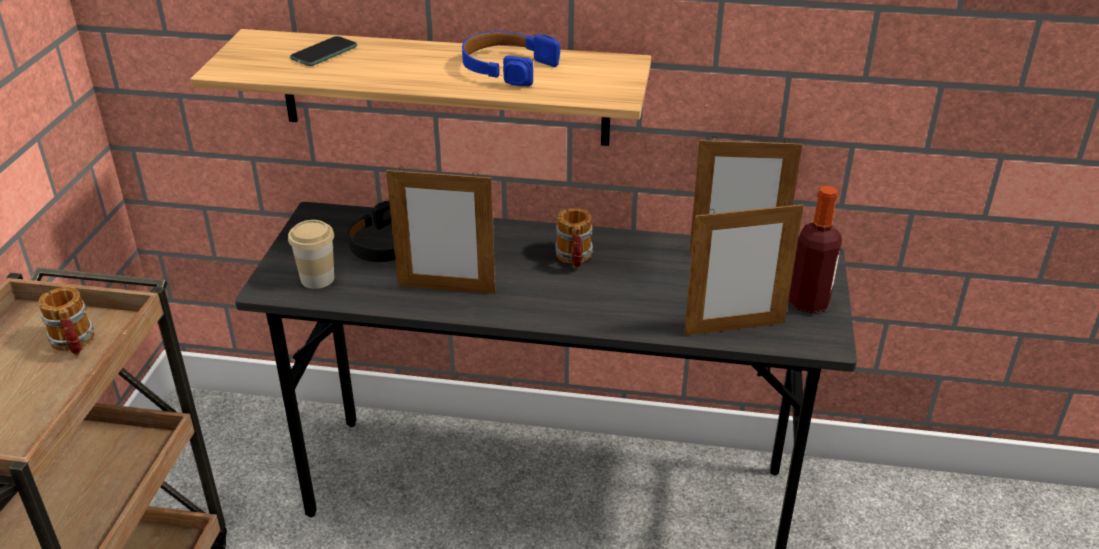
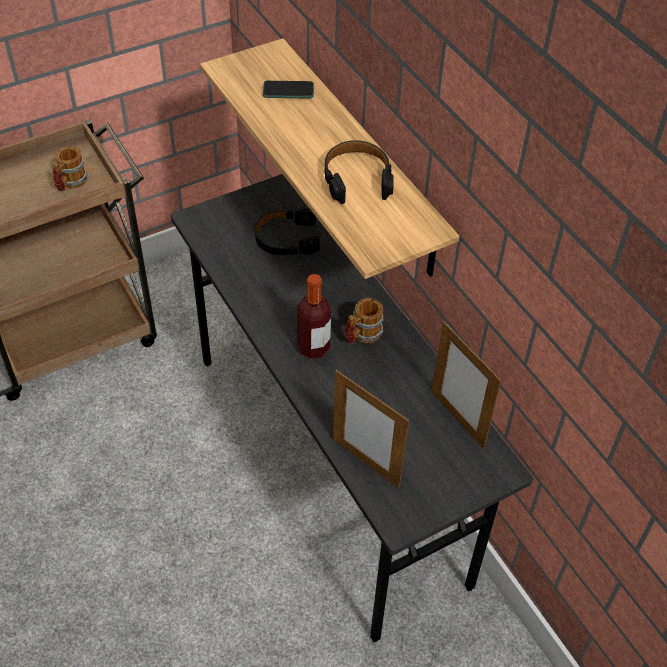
camera: 50 degrees right, 15 degrees up
cup [288,220,334,289] -> none
picture frame [386,166,496,294] -> none
blue headphones [462,31,560,86] -> black headphones [324,140,394,204]
bottle [788,186,842,313] -> bottle moved to [297,274,331,359]

